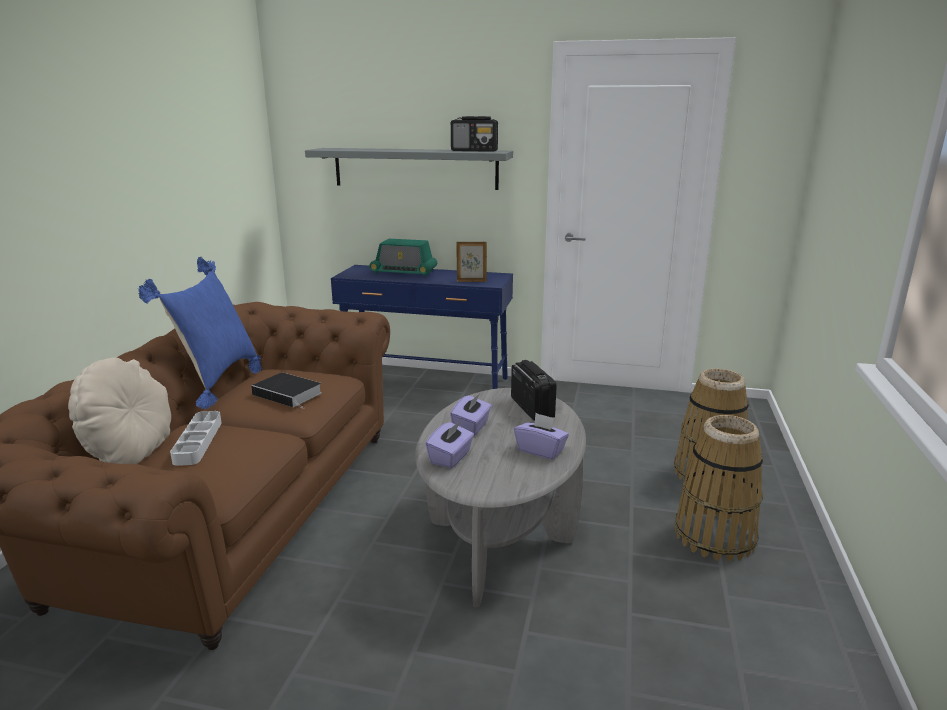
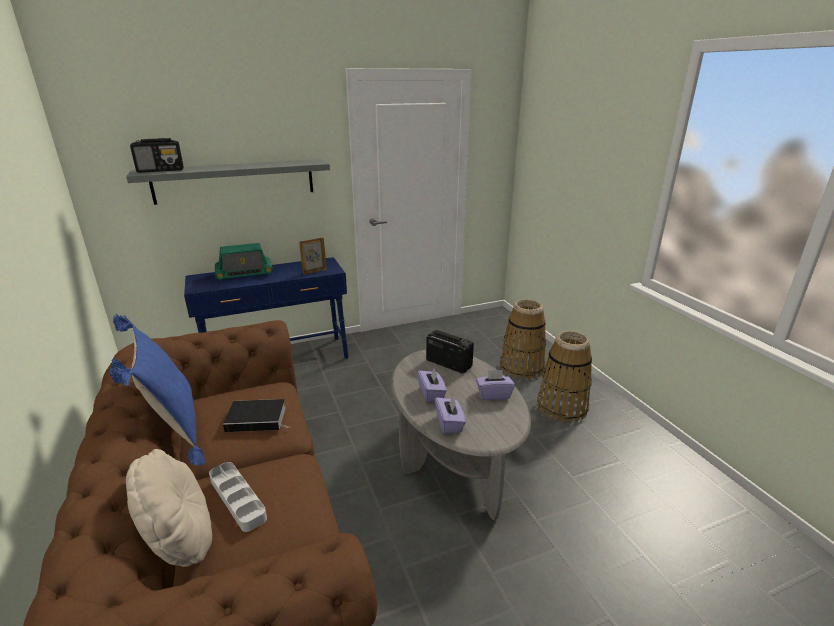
camera: 35 degrees left, 5 degrees up
radio [451,116,498,152] -> radio moved to [130,138,184,173]

